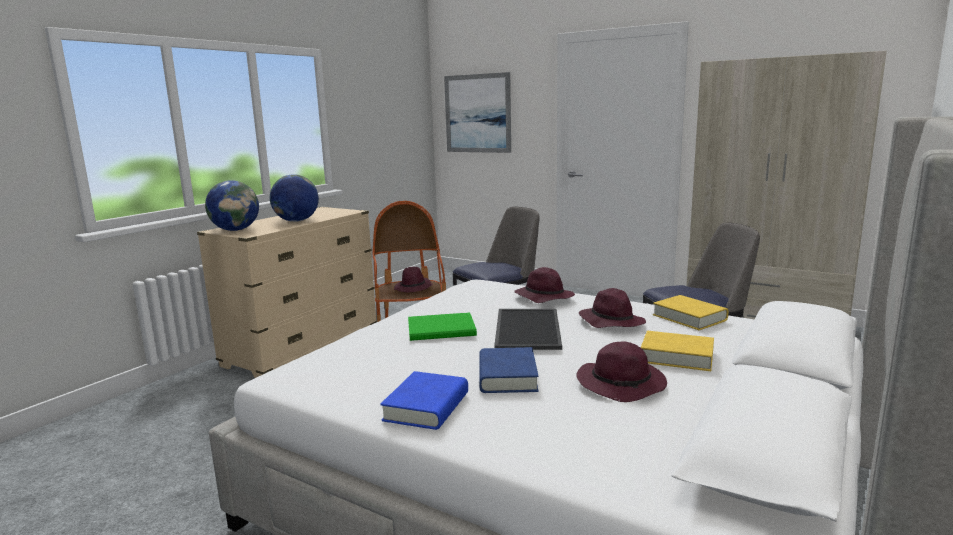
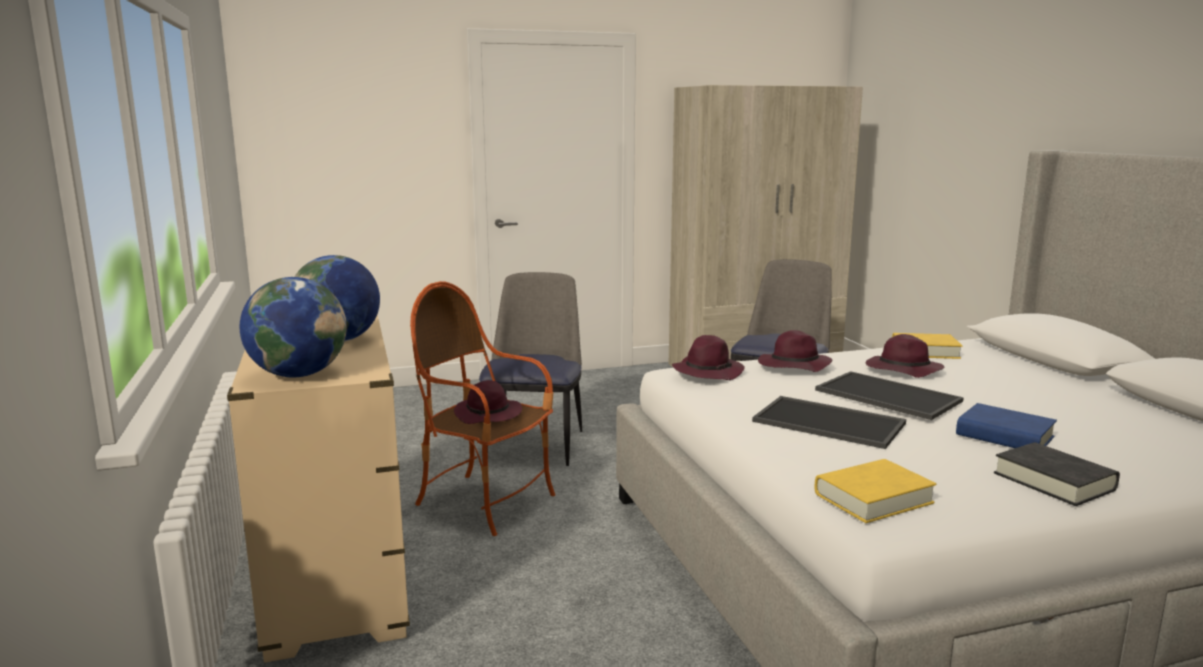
camera: 50 degrees left, 0 degrees up
blue book [380,371,468,430] -> black book [994,442,1120,506]
green book [408,312,477,341] -> tray [752,396,906,449]
picture [444,72,511,153] -> none
purple hat [576,341,667,402] -> purple hat moved to [672,335,745,380]
yellow book [641,331,714,371] -> yellow book moved to [814,459,936,523]

